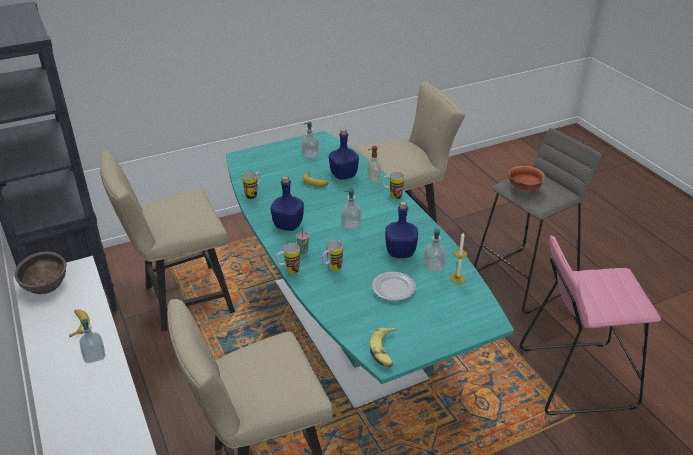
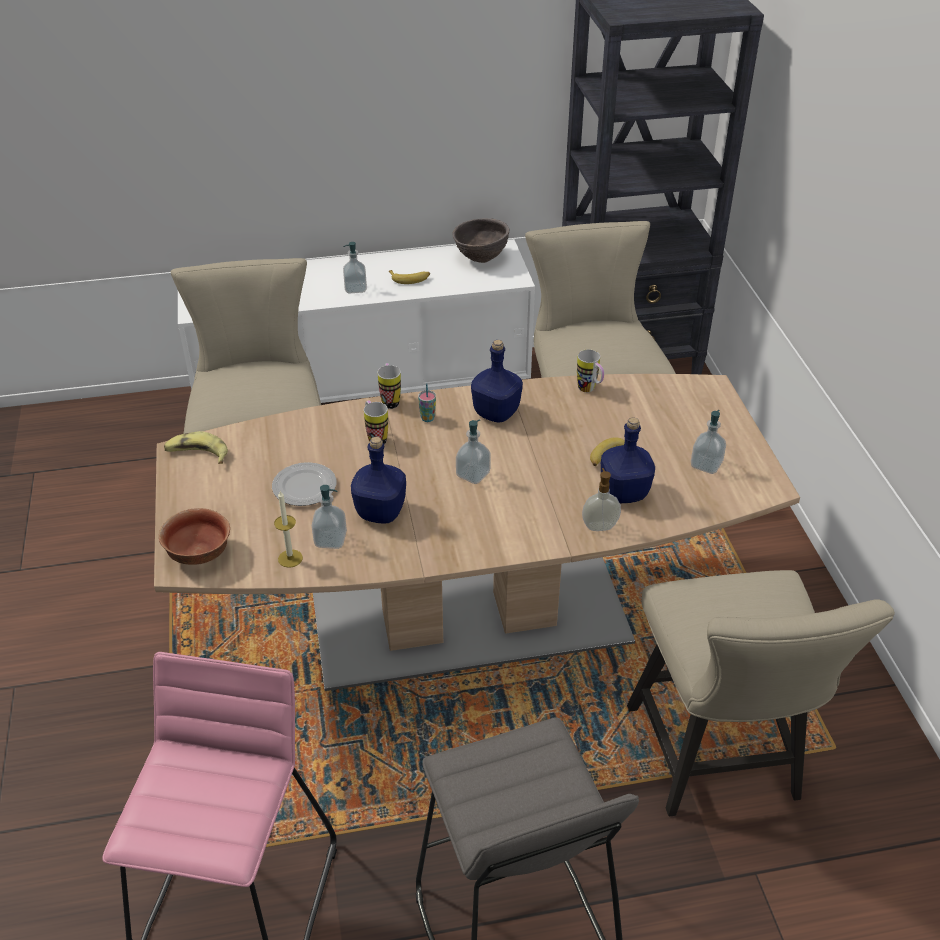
camera: 105 degrees right, 5 degrees up
turquoise dining table [226,131,514,410] -> brown dining table [154,374,800,691]
mug [383,172,404,199] -> none
bowl [509,166,545,192] -> bowl moved to [159,508,230,565]

